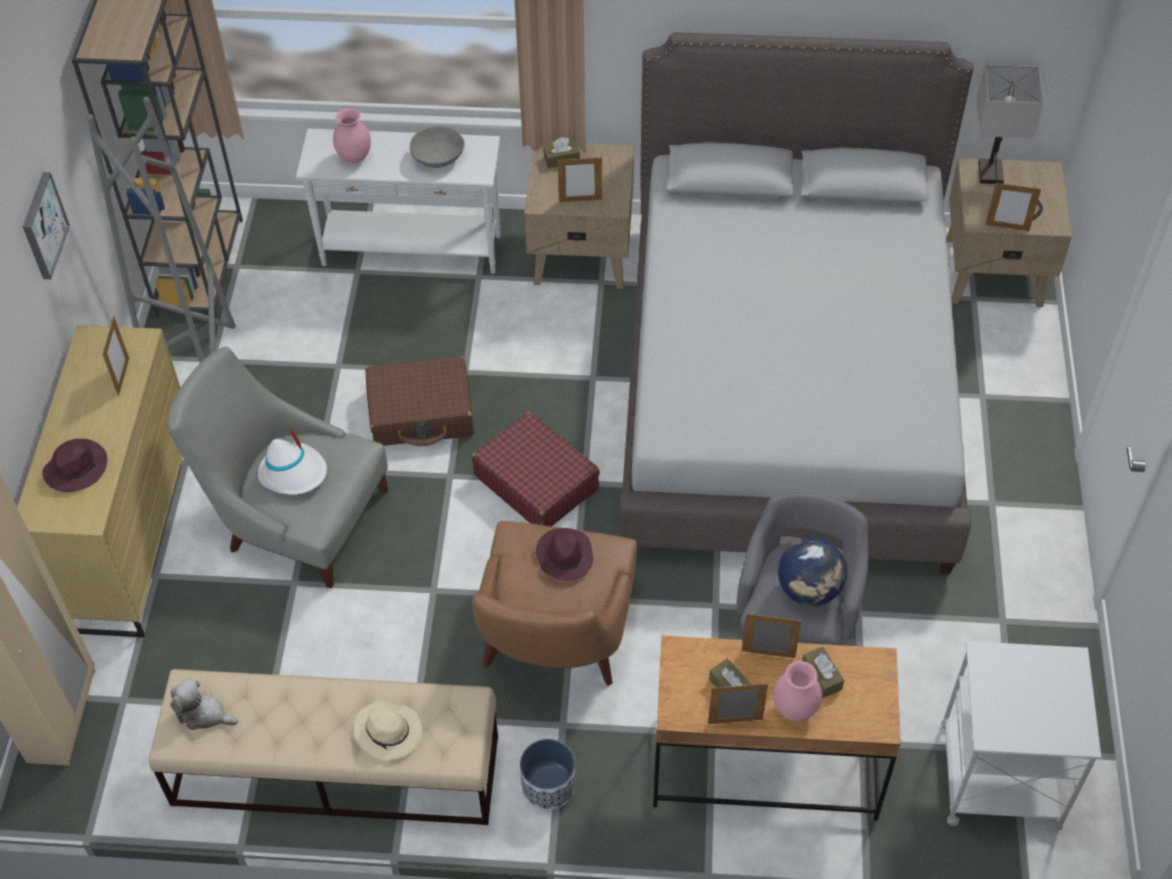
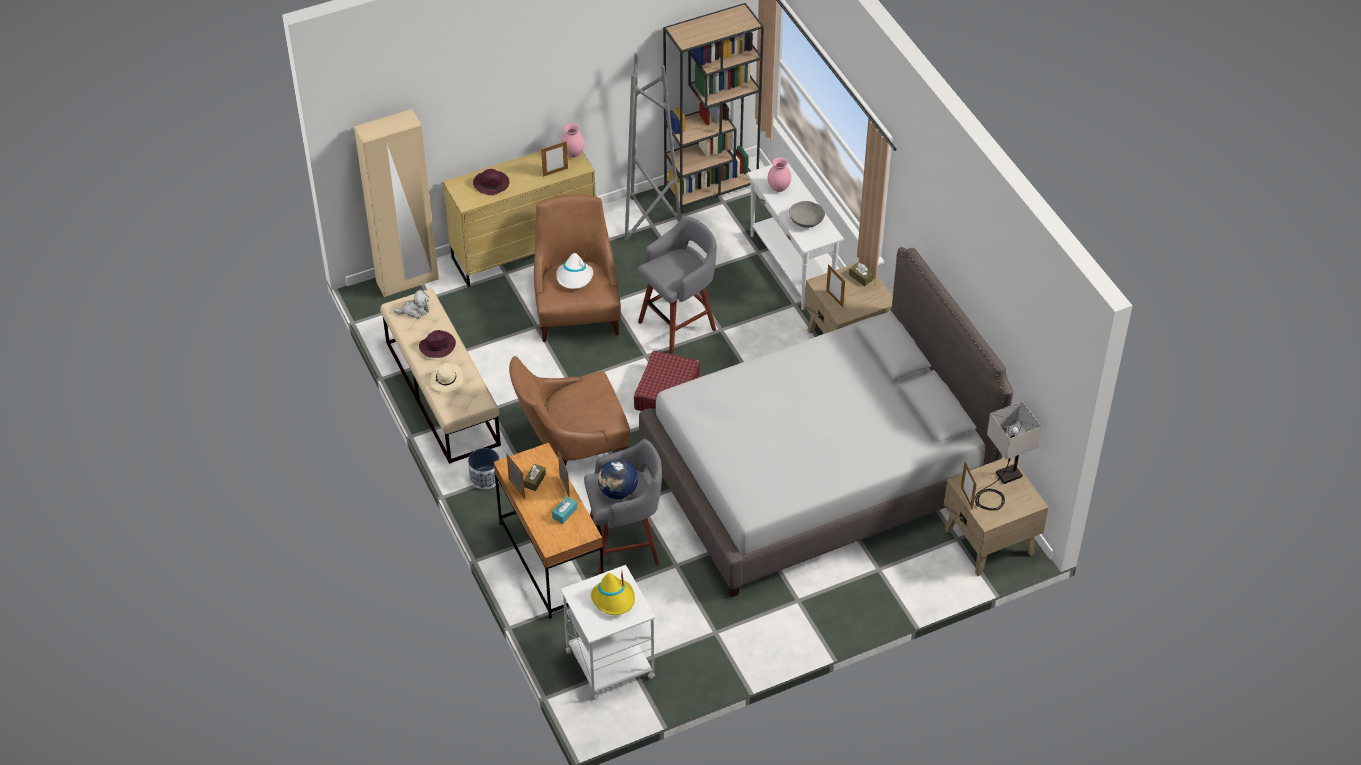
camera: 60 degrees right, 5 degrees down
picture [23,172,70,280] -> none
grey armchair [167,347,388,589] -> brown armchair [534,195,621,342]
plush toy [170,678,238,730] -> plush toy turned 90 degrees clockwise [394,290,430,319]
brown suitcase [365,356,474,446] -> grey stool [638,216,717,354]
purple hat [536,528,593,581] -> purple hat moved to [419,330,456,358]
pink vase [773,661,822,721] -> pink vase moved to [561,123,584,158]
brown tissue box [802,647,844,698] -> turquoise tissue box [552,496,577,524]
none -> yellow hat [591,573,635,615]

